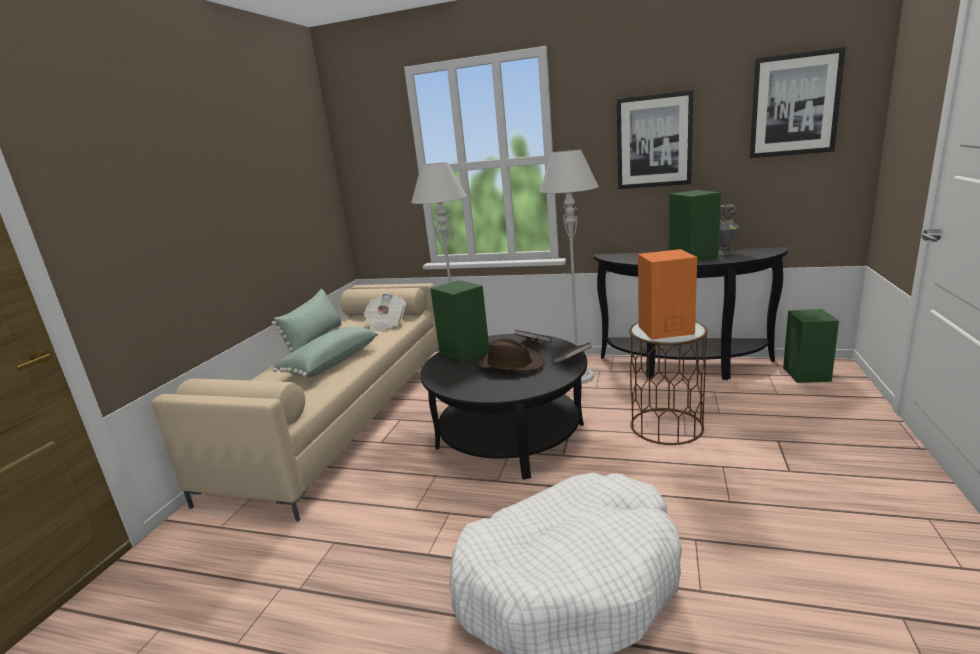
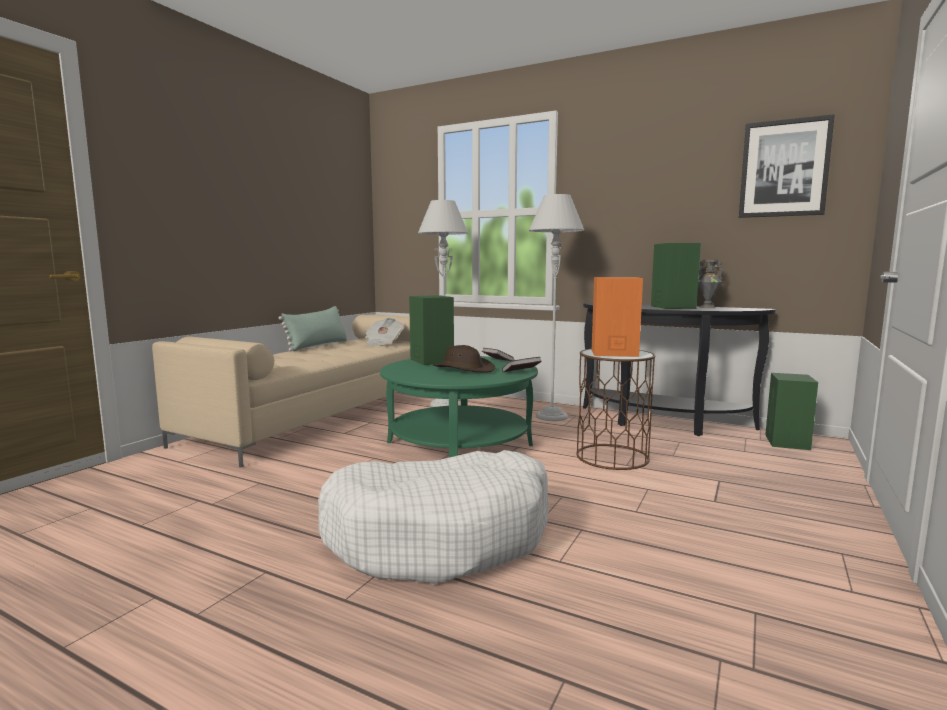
camera: 10 degrees right, 10 degrees down
green pillow [273,327,378,377] -> none
black coffee table [420,334,587,480] -> green coffee table [380,356,538,457]
picture [617,90,693,189] -> none

